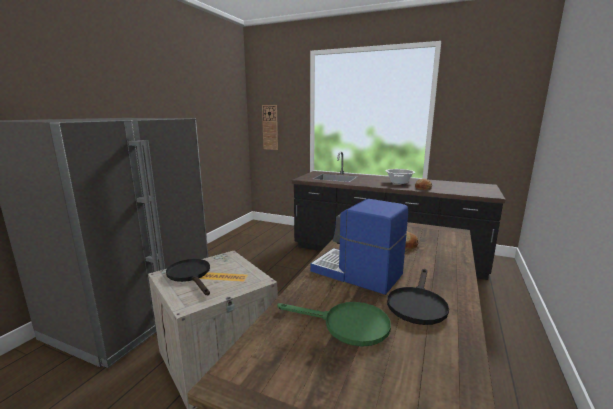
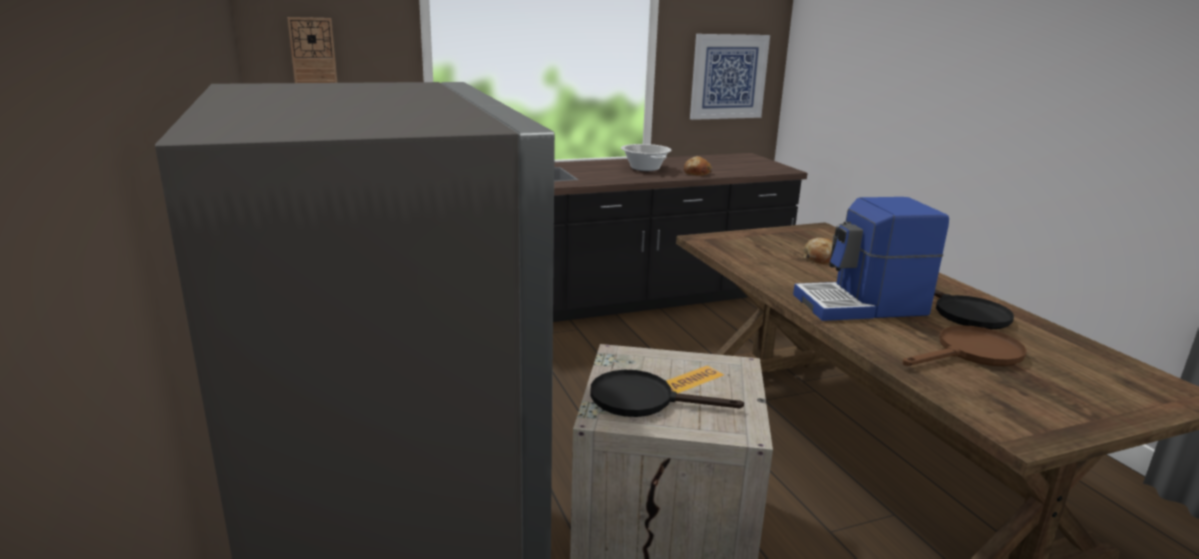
camera: 45 degrees left, 5 degrees up
green frying pan [277,302,391,347] -> brown frying pan [902,325,1027,366]
none -> picture [690,34,770,120]

